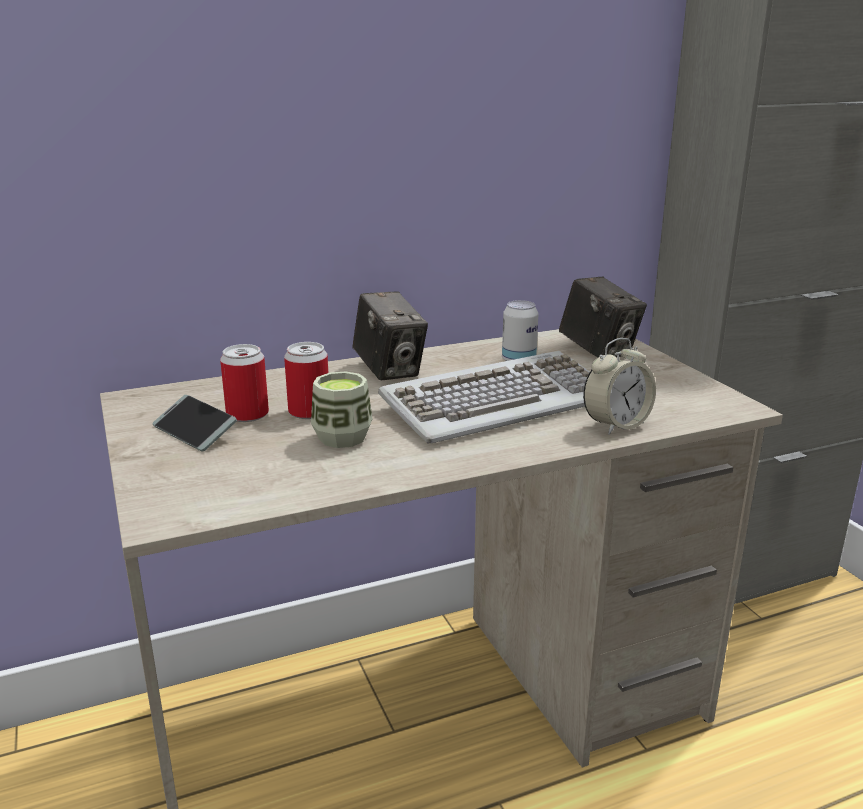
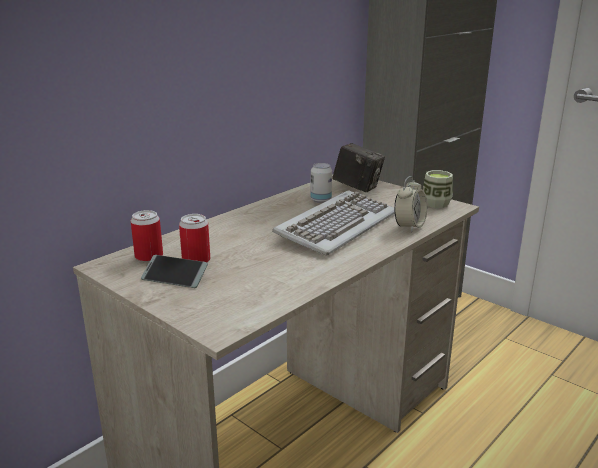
camera: 25 degrees left, 0 degrees up
can [284,342,328,419] -> can moved to [131,210,163,262]
cup [311,371,373,448] -> cup moved to [423,170,453,208]
camera [353,291,428,380] -> none

